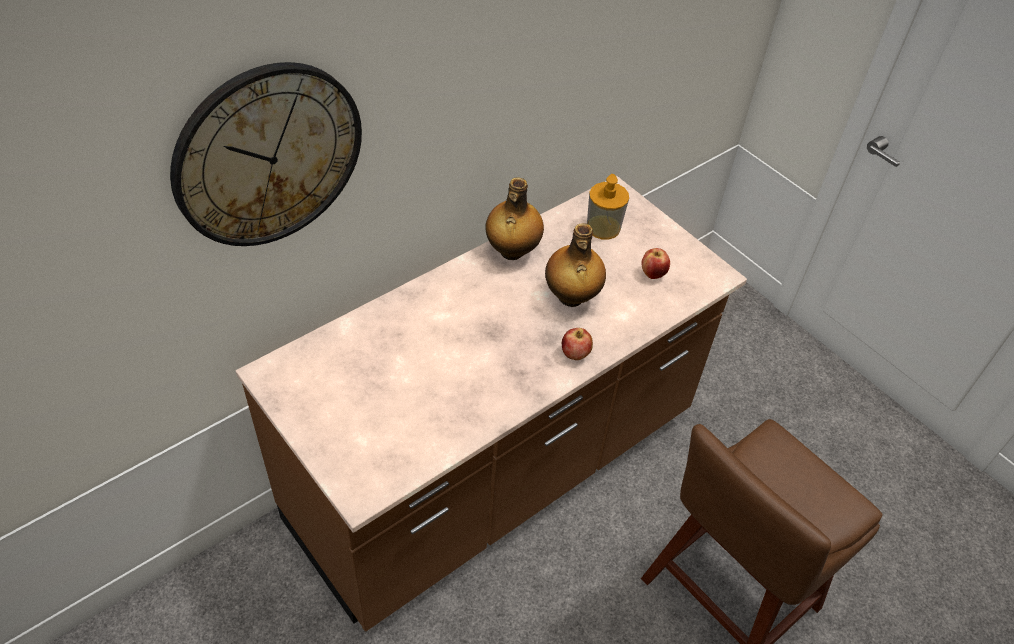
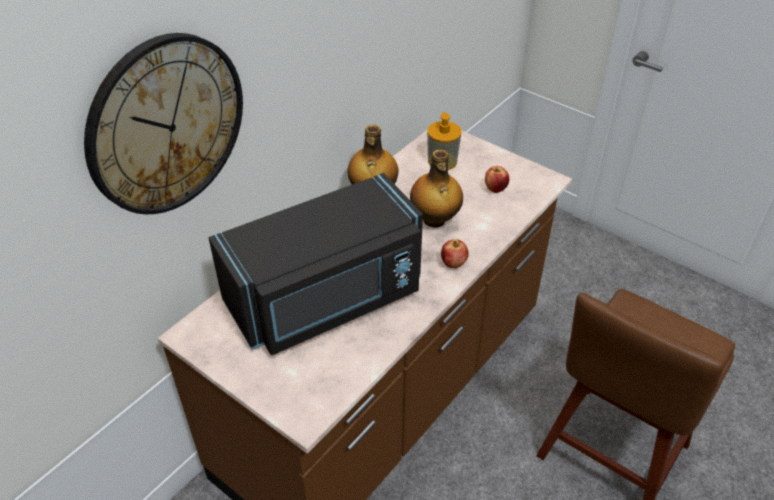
camera: 10 degrees left, 5 degrees down
none -> black microwave [209,173,423,355]

